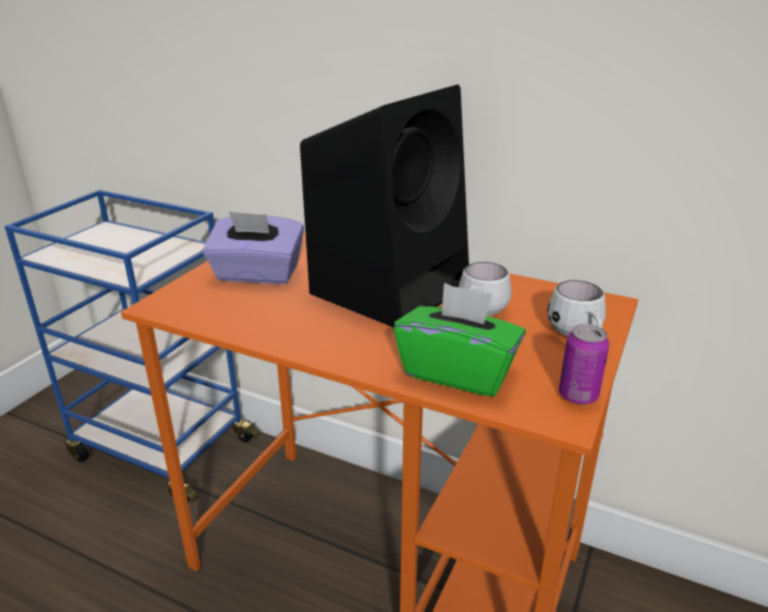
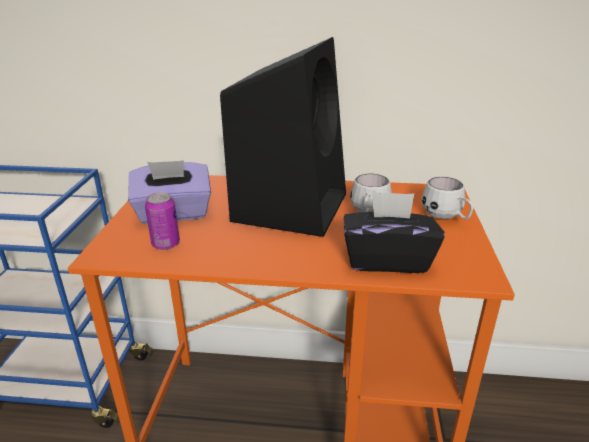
camera: 20 degrees left, 0 degrees up
green tissue box [393,283,526,397] -> black tissue box [344,191,445,273]
can [559,324,609,405] -> can moved to [145,192,180,250]

